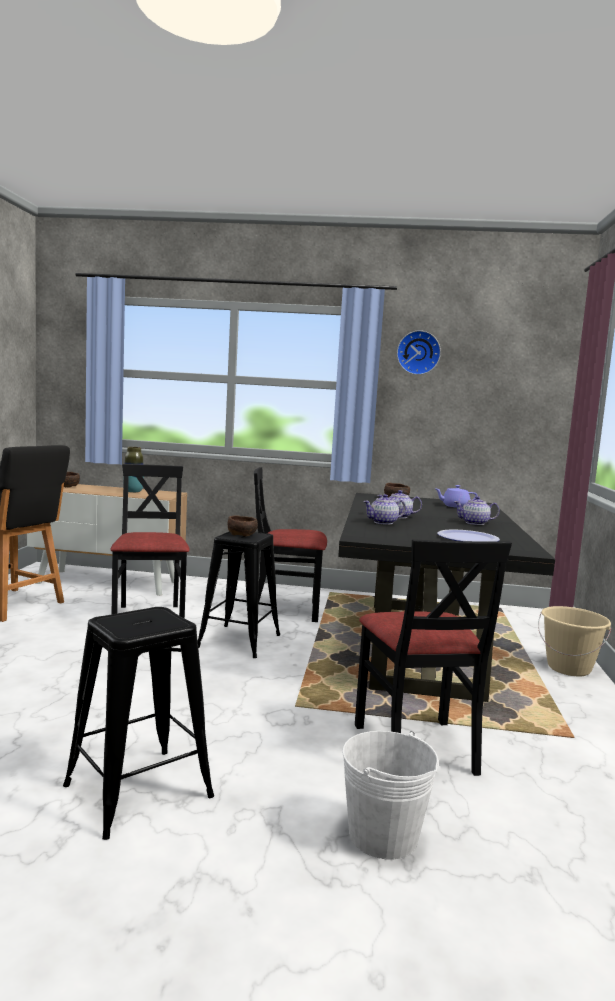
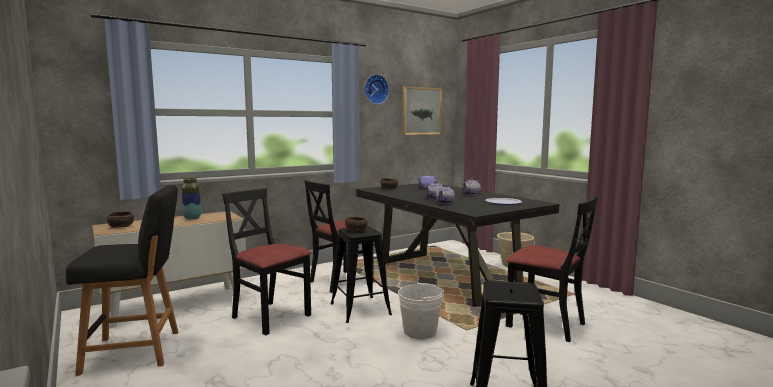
camera: 40 degrees left, 0 degrees up
white bucket [342,731,439,860] -> white bucket moved to [398,282,444,339]
none -> picture [403,86,442,135]

